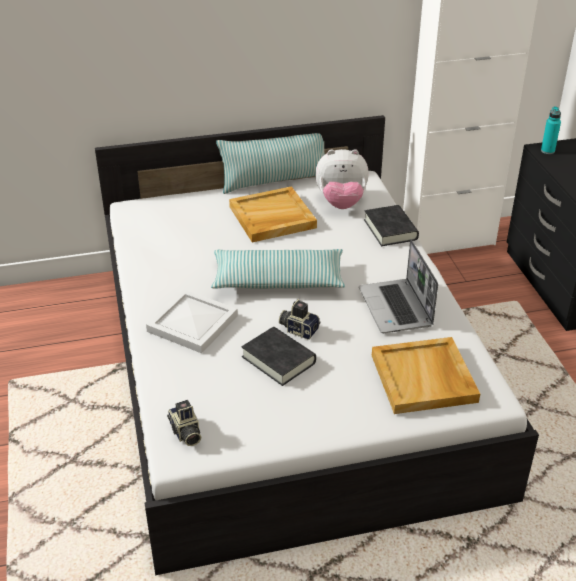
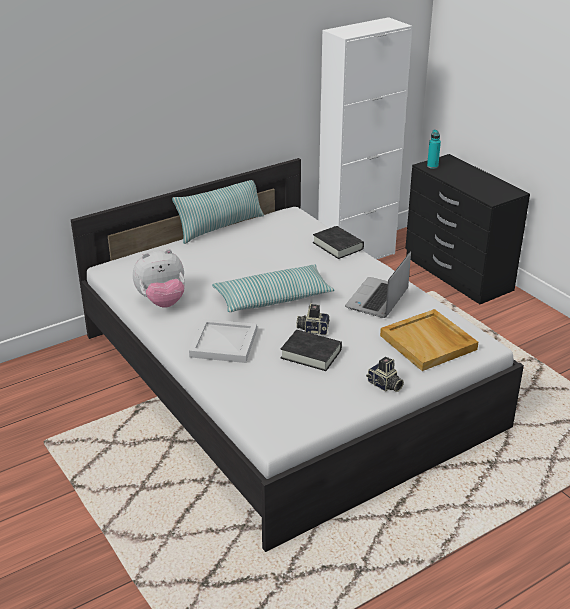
camera: 20 degrees left, 5 degrees down
camera [167,400,201,446] -> camera moved to [366,357,404,392]
beige tray [229,186,317,242] -> none
plush toy [315,149,369,209] -> plush toy moved to [133,249,185,308]
laptop [359,239,438,333] -> laptop turned 60 degrees clockwise [345,251,411,318]

